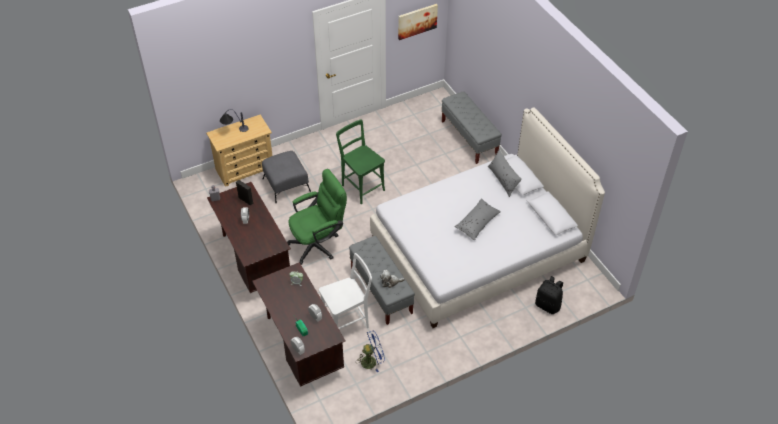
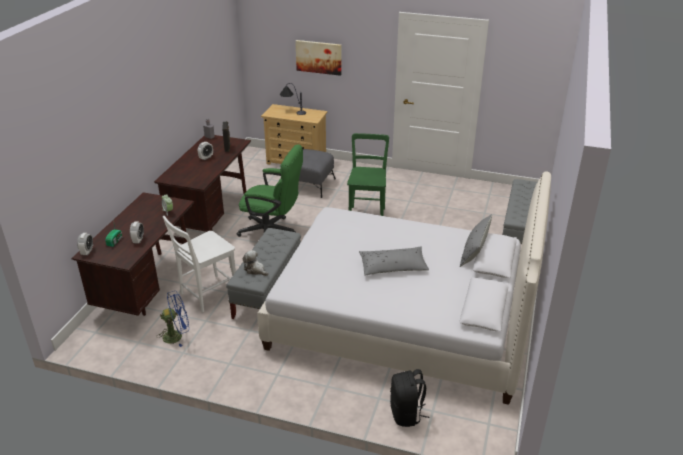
camera: 45 degrees right, 15 degrees down
white chair [319,253,372,329] -> white chair turned 120 degrees clockwise [163,216,236,312]
blue fan [356,331,385,372] -> blue fan turned 45 degrees counterclockwise [156,291,189,347]
picture [398,4,438,40] -> picture moved to [295,40,342,76]

